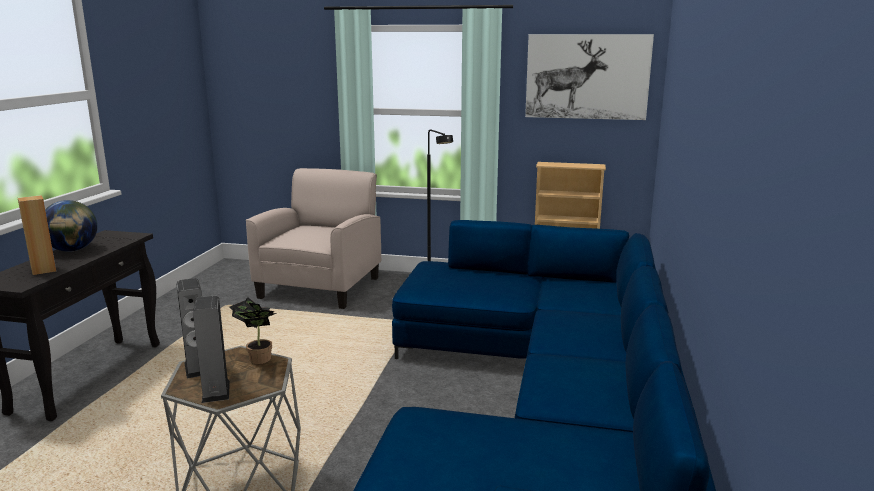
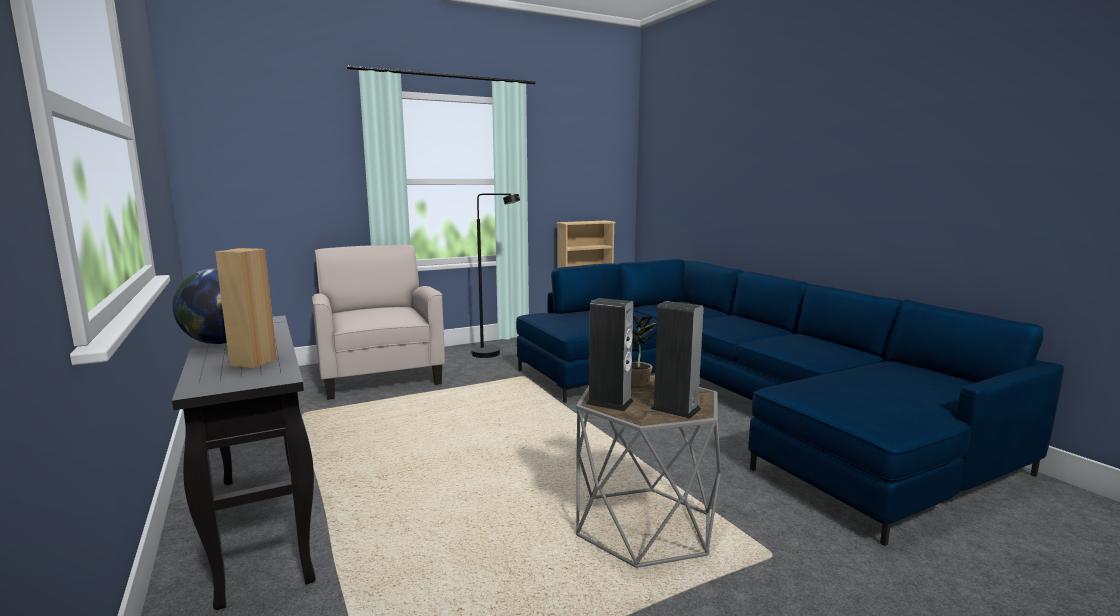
camera: 40 degrees left, 5 degrees down
picture [525,34,654,120] -> none

